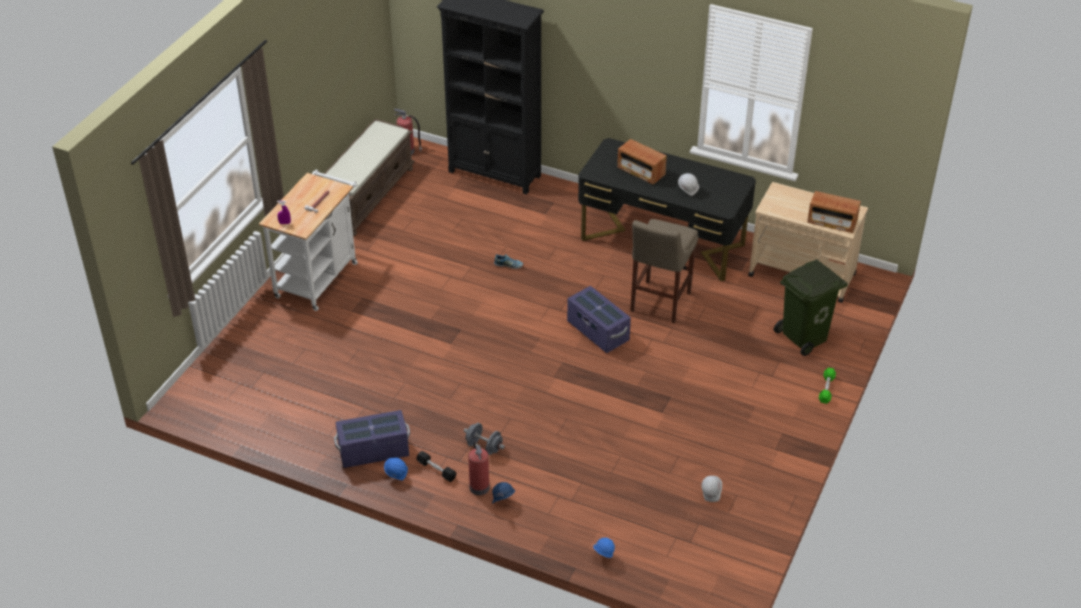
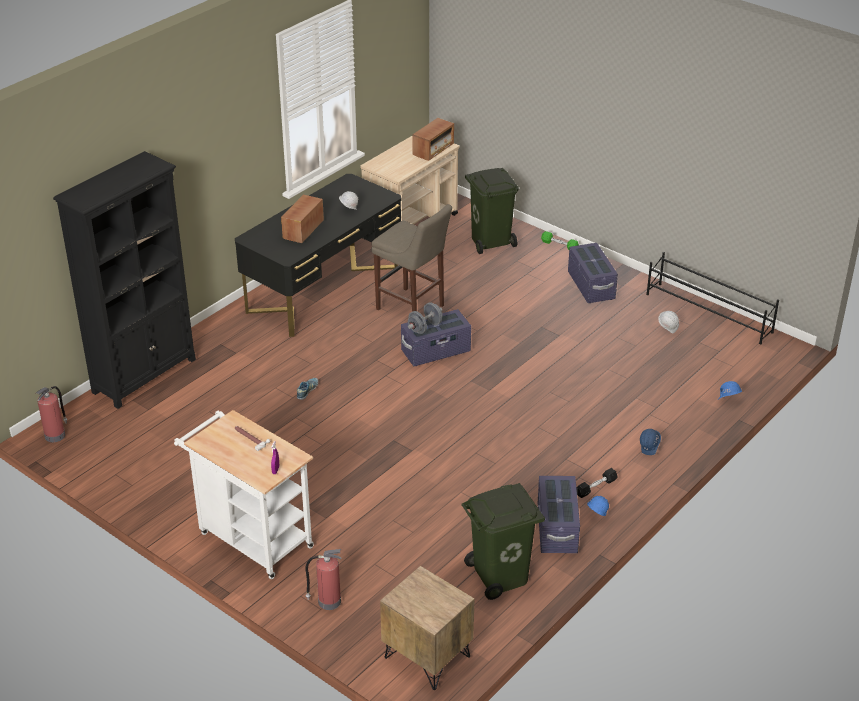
camera: 75 degrees left, 5 degrees down
brown bench [323,119,415,236] -> none
grey dumbbell [464,423,505,455] -> grey dumbbell moved to [408,302,443,334]
fire extinguisher [468,441,490,495] -> fire extinguisher moved to [305,549,341,610]
radio [617,139,667,185] -> radio turned 150 degrees clockwise [281,194,324,243]
none -> brown nightstand [380,566,474,690]
none -> green trash can [461,483,545,600]
none -> purple storage box [568,243,618,303]
none -> black shoe rack [646,252,779,344]

